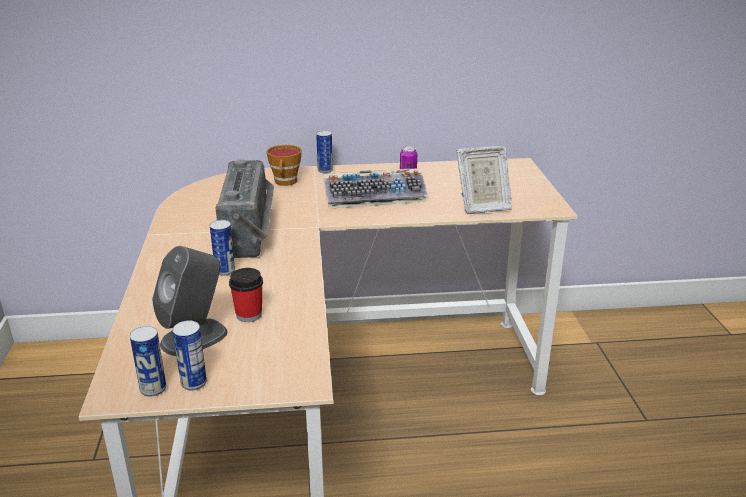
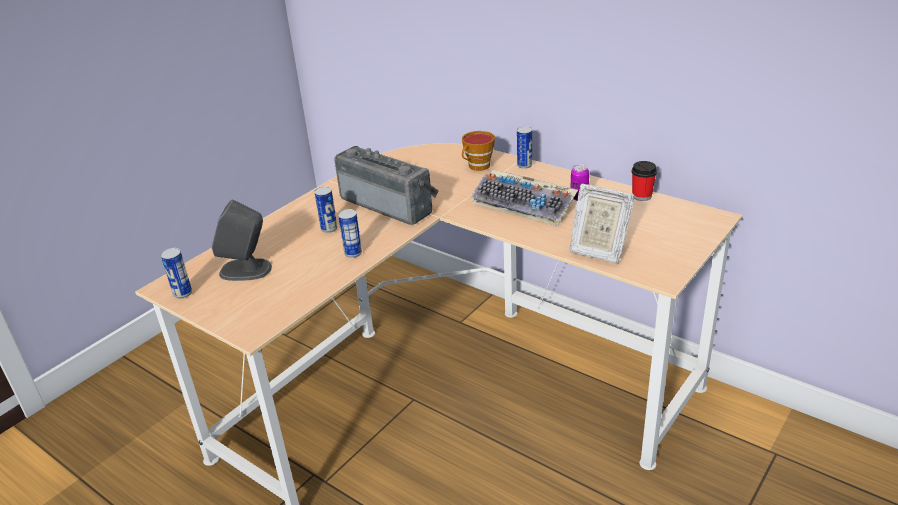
camera: 45 degrees right, 5 degrees up
can [173,321,207,390] -> can moved to [338,209,362,258]
radio [216,159,274,258] -> radio turned 90 degrees counterclockwise [334,146,439,225]
cup [229,268,263,322] -> cup moved to [631,161,657,201]

